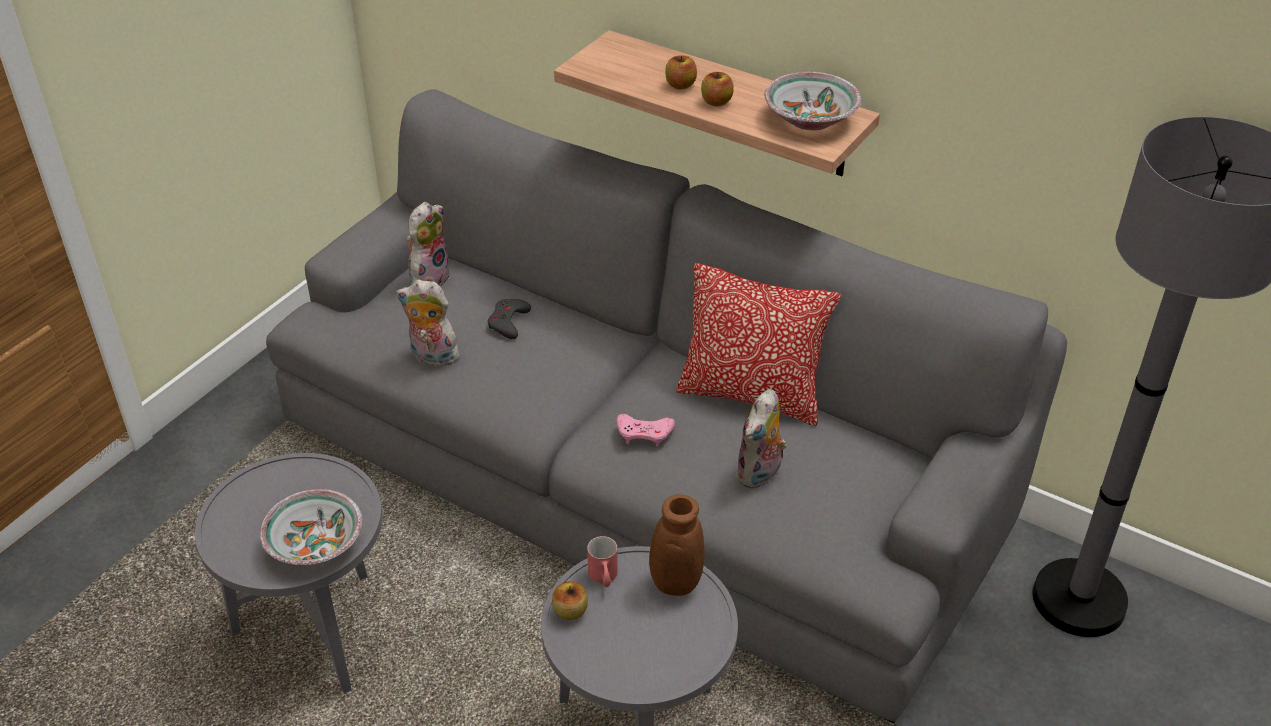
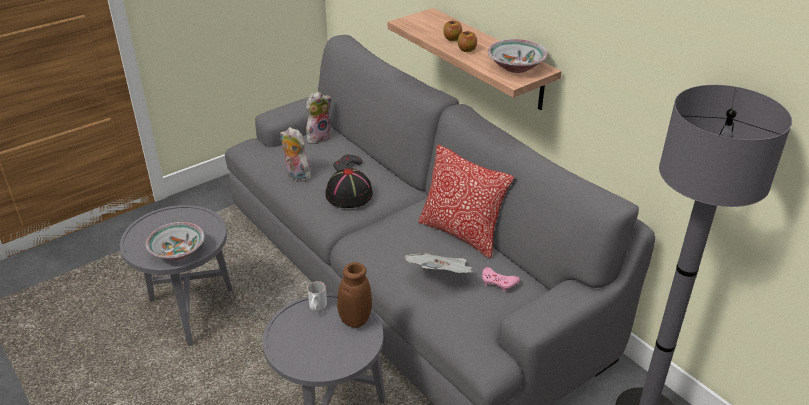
camera: 20 degrees right, 5 degrees down
apple [552,582,588,620] -> none
red mug [587,536,618,587] -> white mug [308,281,327,311]
pink game controller [616,414,675,446] -> pink game controller moved to [482,267,520,292]
plush toy [736,389,787,489] -> newspaper [405,253,472,273]
none -> black hat [326,168,373,208]

